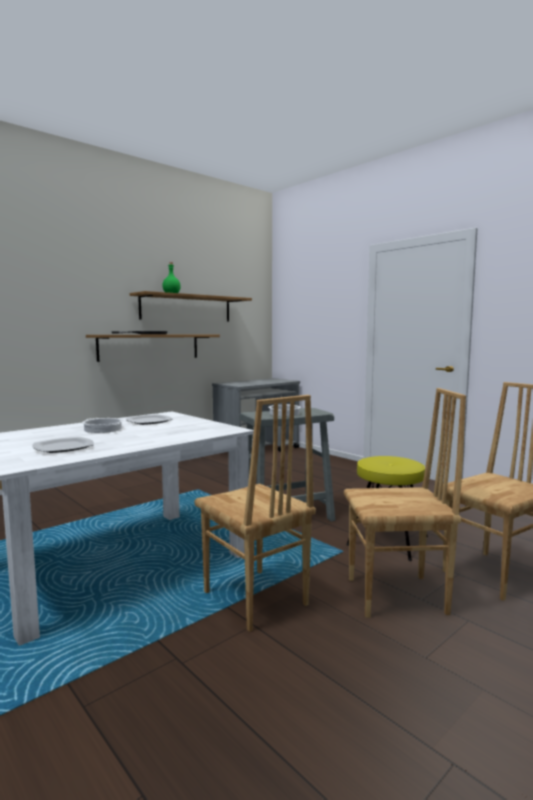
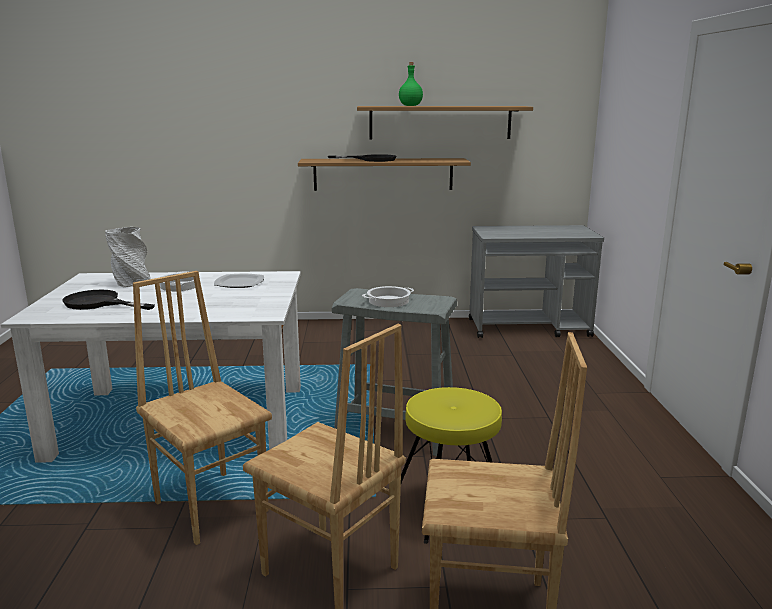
camera: 40 degrees right, 10 degrees up
plate [32,437,94,453] -> black frying pan [63,290,155,310]
brown chair [195,395,316,632] -> brown chair turned 135 degrees clockwise [133,271,272,545]
none -> grey vase [105,227,151,288]

